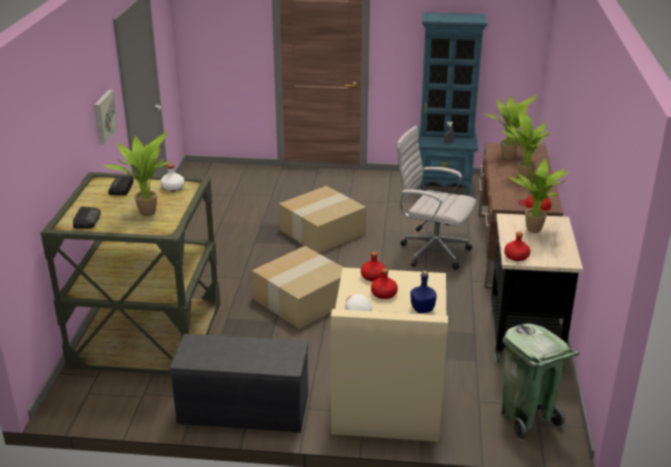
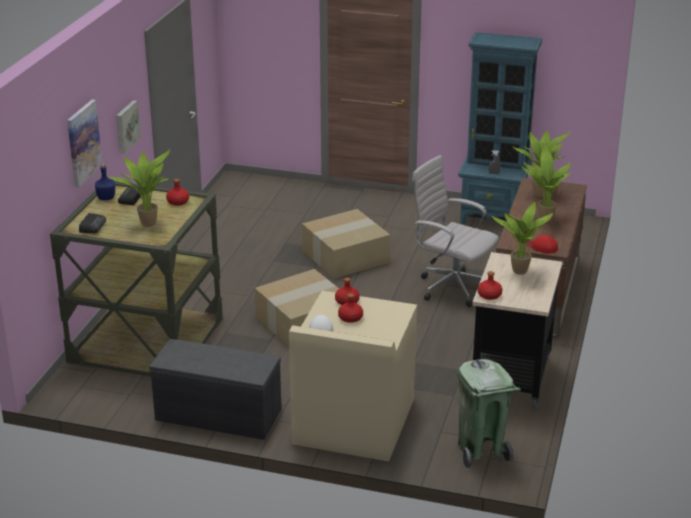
camera: 10 degrees right, 0 degrees up
white bottle [160,164,185,192] -> red bottle [166,179,189,205]
blue bottle [410,271,437,313] -> blue bottle moved to [95,164,115,200]
none -> picture [67,99,102,187]

